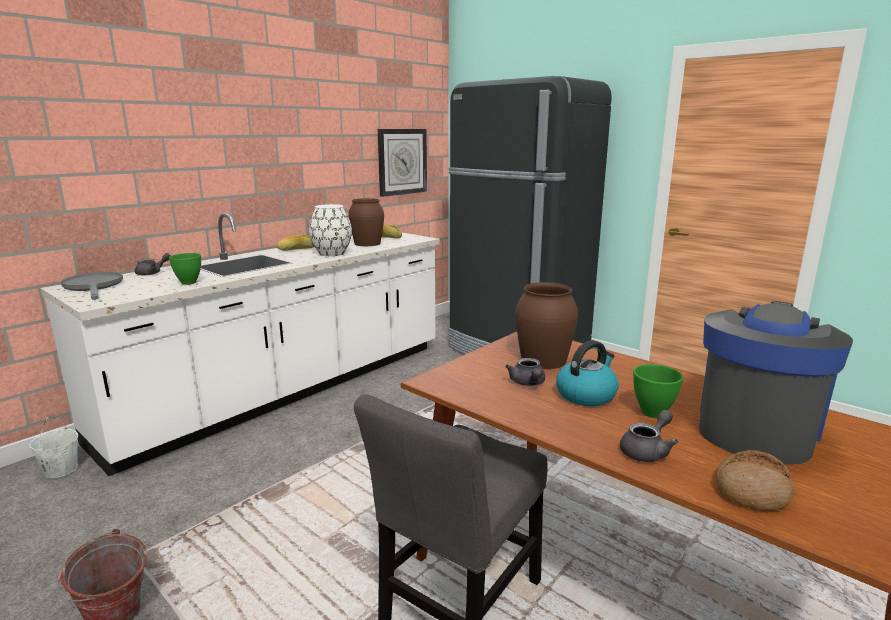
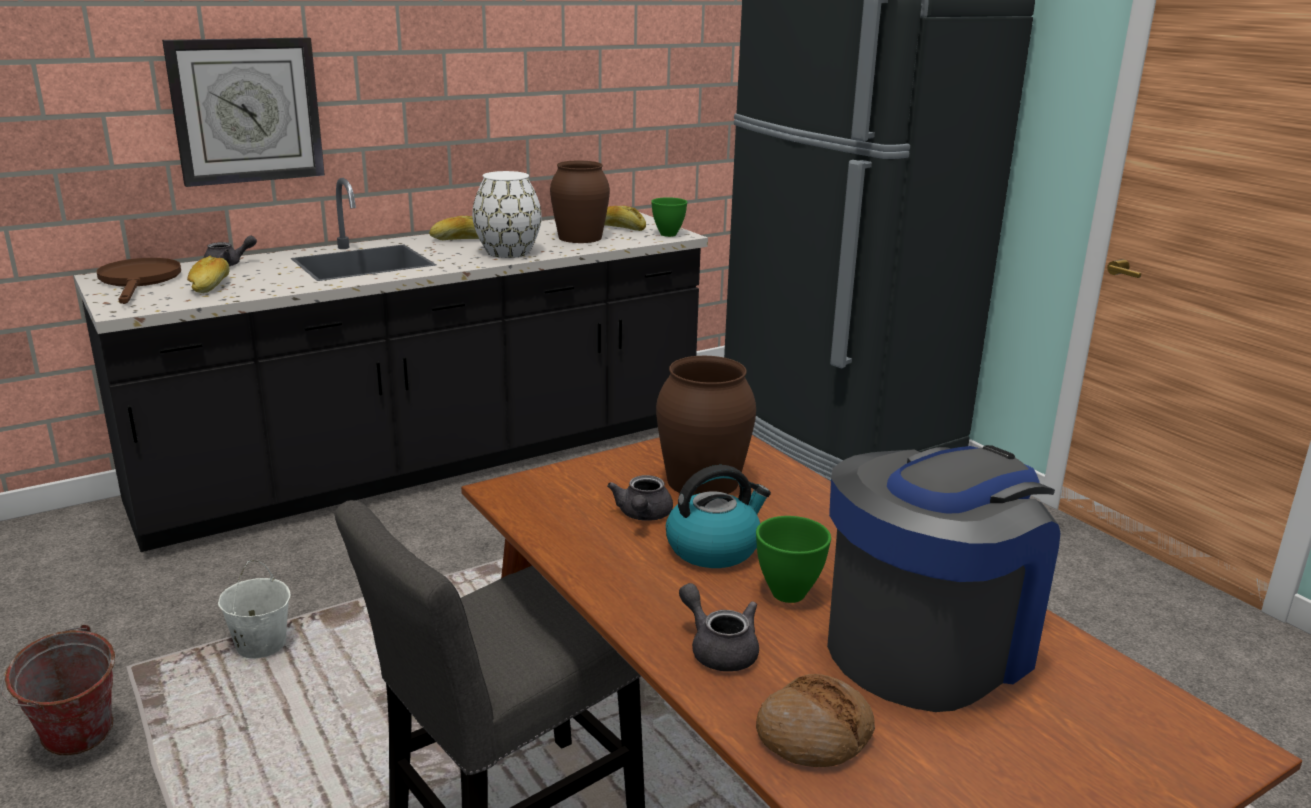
camera: 15 degrees right, 5 degrees up
white bucket [29,417,78,478] -> white bucket moved to [218,560,290,659]
white counter [40,213,440,476] -> black counter [74,178,708,552]
grey frying pan [61,272,123,300] -> brown frying pan [97,258,181,304]
green bowl [169,253,201,285] -> green bowl moved to [651,197,687,237]
wall clock [378,129,427,197] -> wall clock moved to [162,37,325,187]
grey teapot [620,410,678,462] -> grey teapot turned 105 degrees counterclockwise [679,583,759,672]
none -> bread [187,256,229,293]

